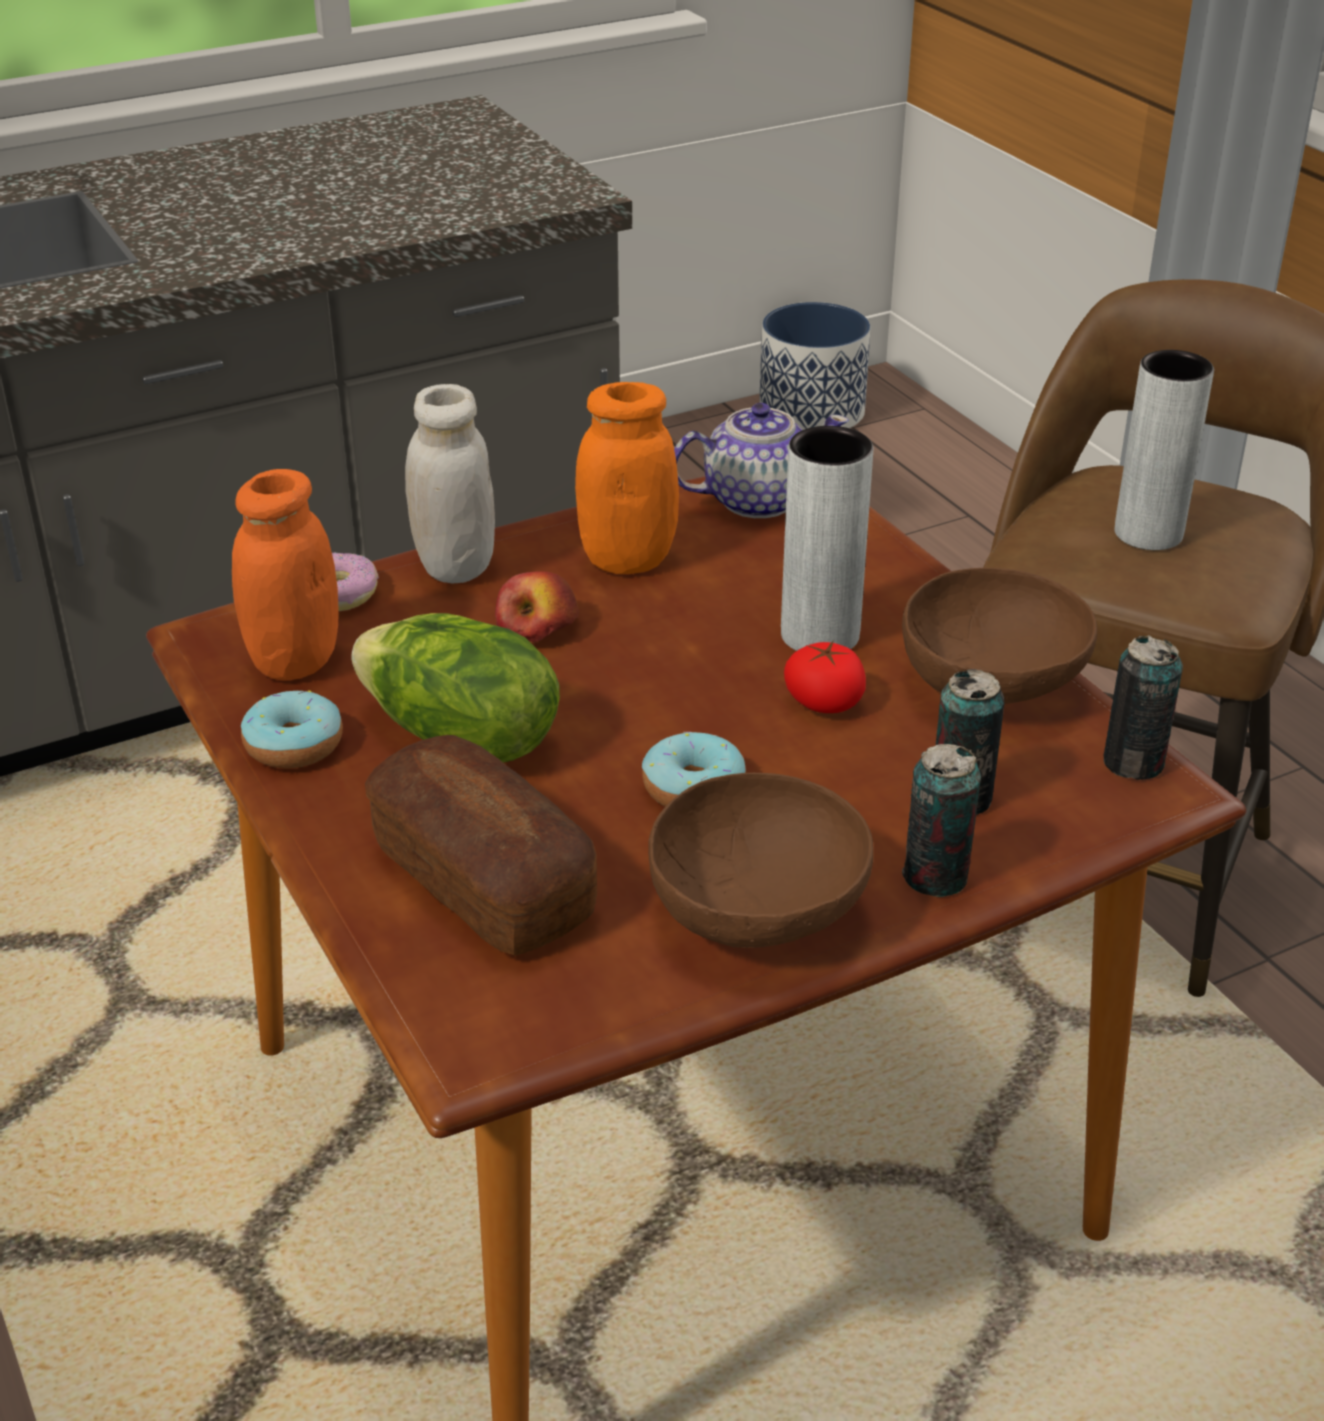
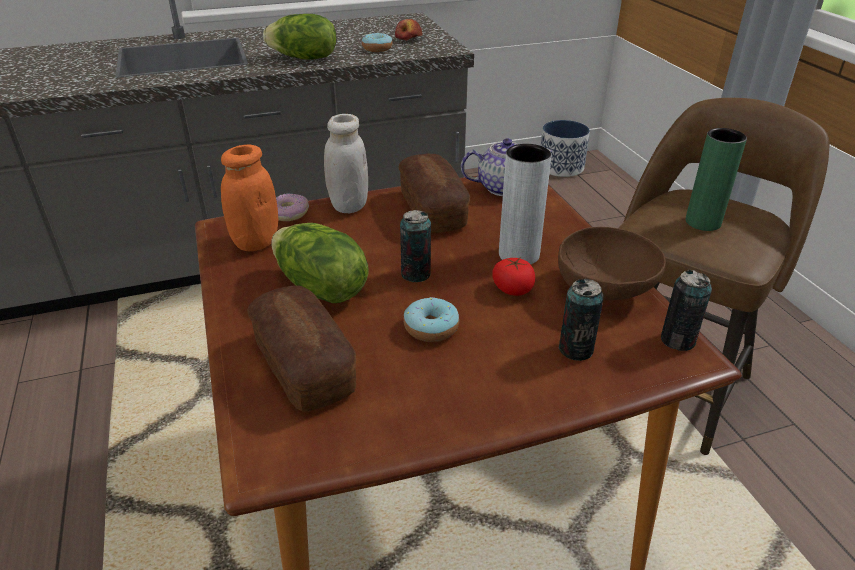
camera: 10 degrees right, 0 degrees up
donut [241,690,343,768] -> donut moved to [362,33,393,52]
apple [495,571,579,643] -> apple moved to [395,19,423,41]
orange jar [575,382,679,574] -> bread [399,154,470,233]
brown bowl [648,773,874,948] -> none
can [902,744,981,897] -> can moved to [400,210,431,282]
grey vase [1114,350,1214,550] -> green vase [685,128,747,231]
none -> lettuce [263,14,336,60]

